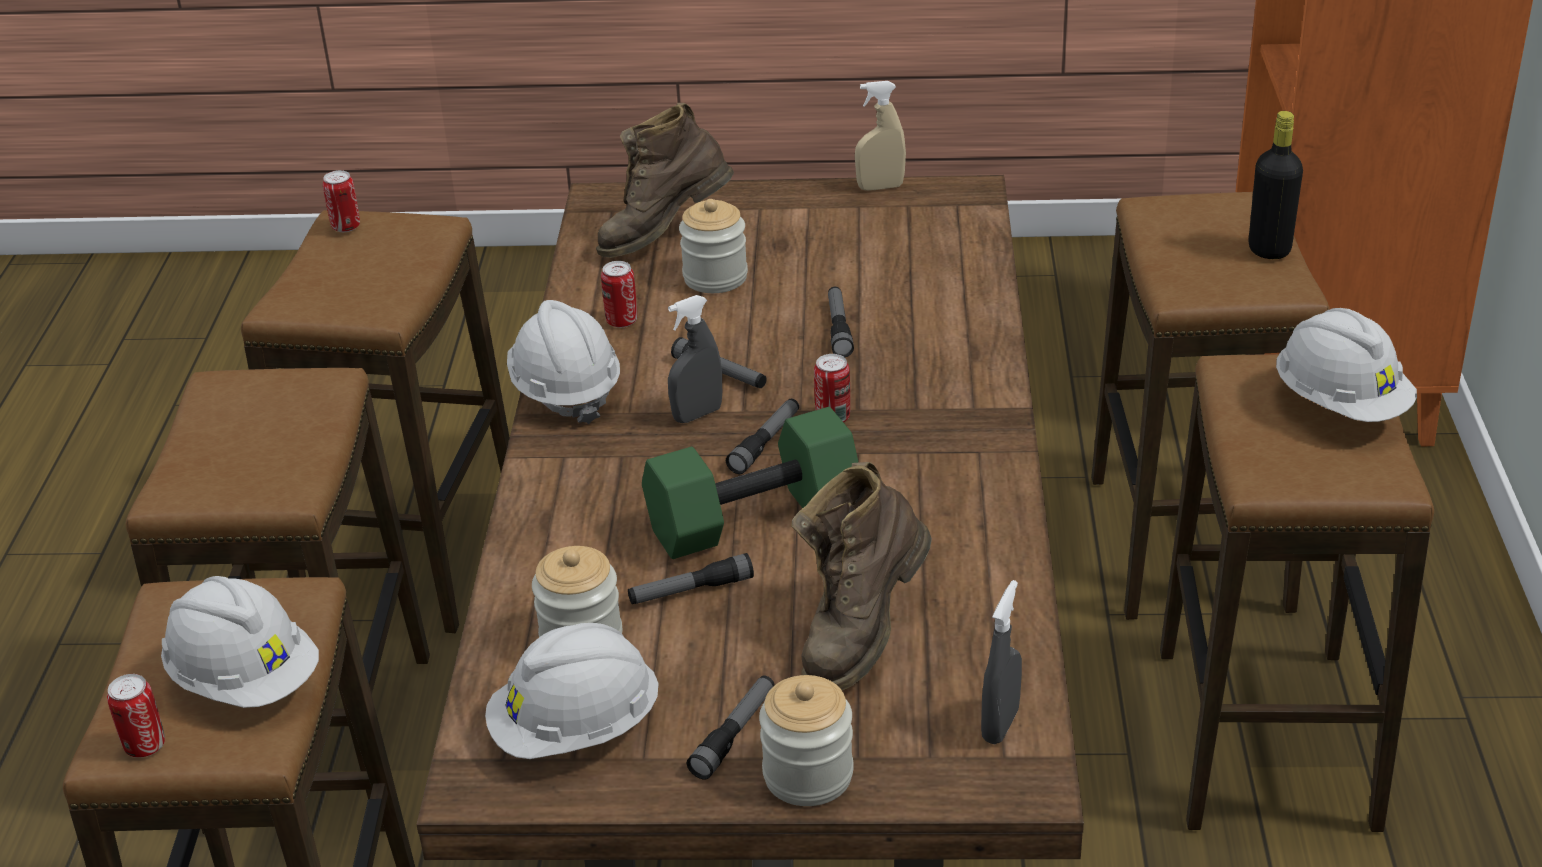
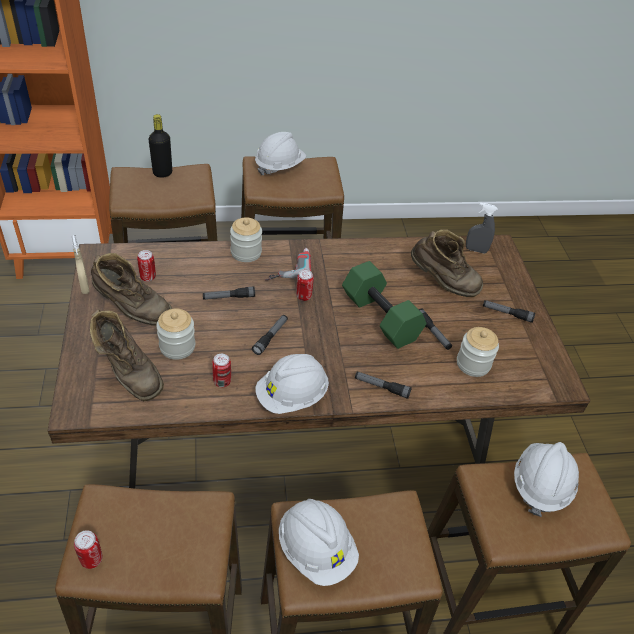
camera: 105 degrees left, 10 degrees up
can [107,674,165,758] -> can moved to [137,250,156,282]
white hard hat [485,623,659,759] -> white hard hat moved to [279,499,359,586]
grey spray bottle [668,295,722,423] -> none
flashlight [726,399,799,474] -> flashlight moved to [355,372,412,399]
jar [759,675,853,806] -> jar moved to [230,217,262,262]
none -> brown boot [91,253,172,325]
none -> power drill [265,248,311,281]

